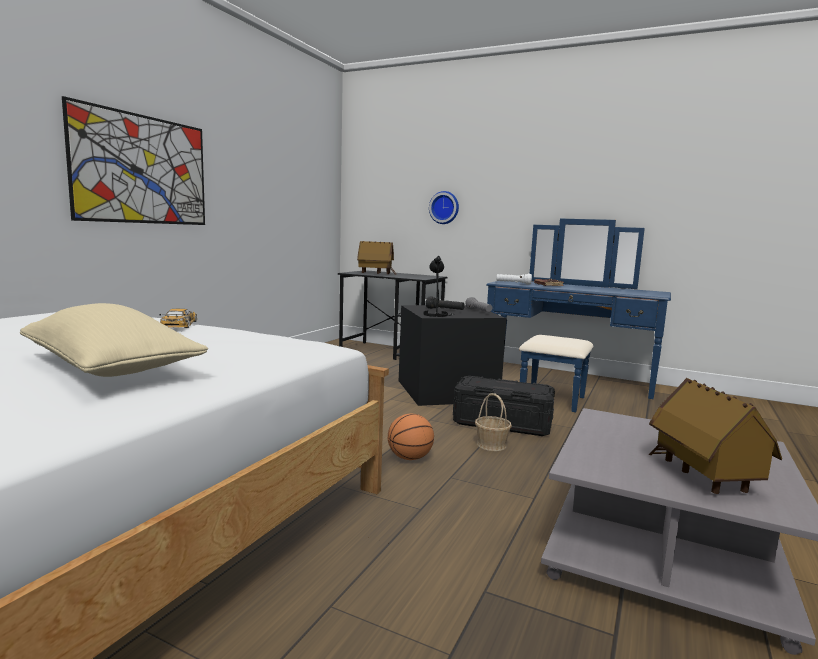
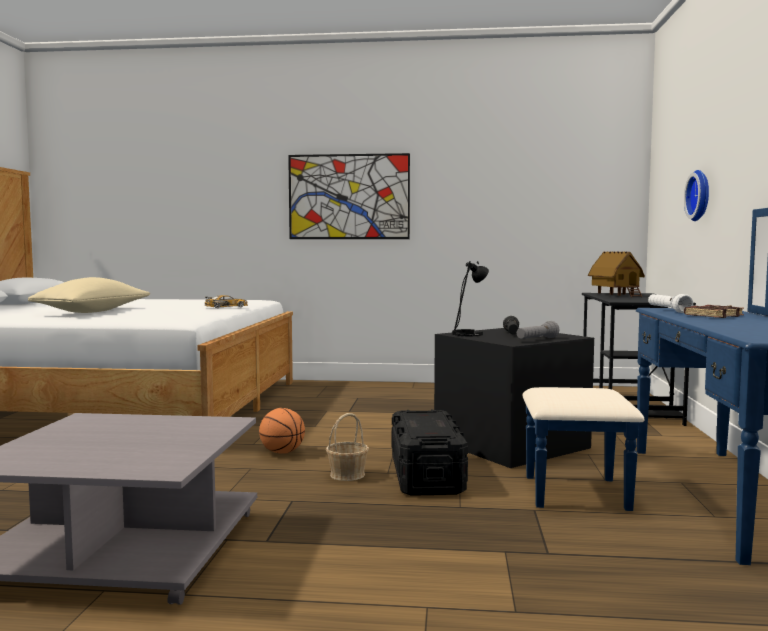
camera: 70 degrees right, 5 degrees down
toy house [649,378,782,494] -> none

